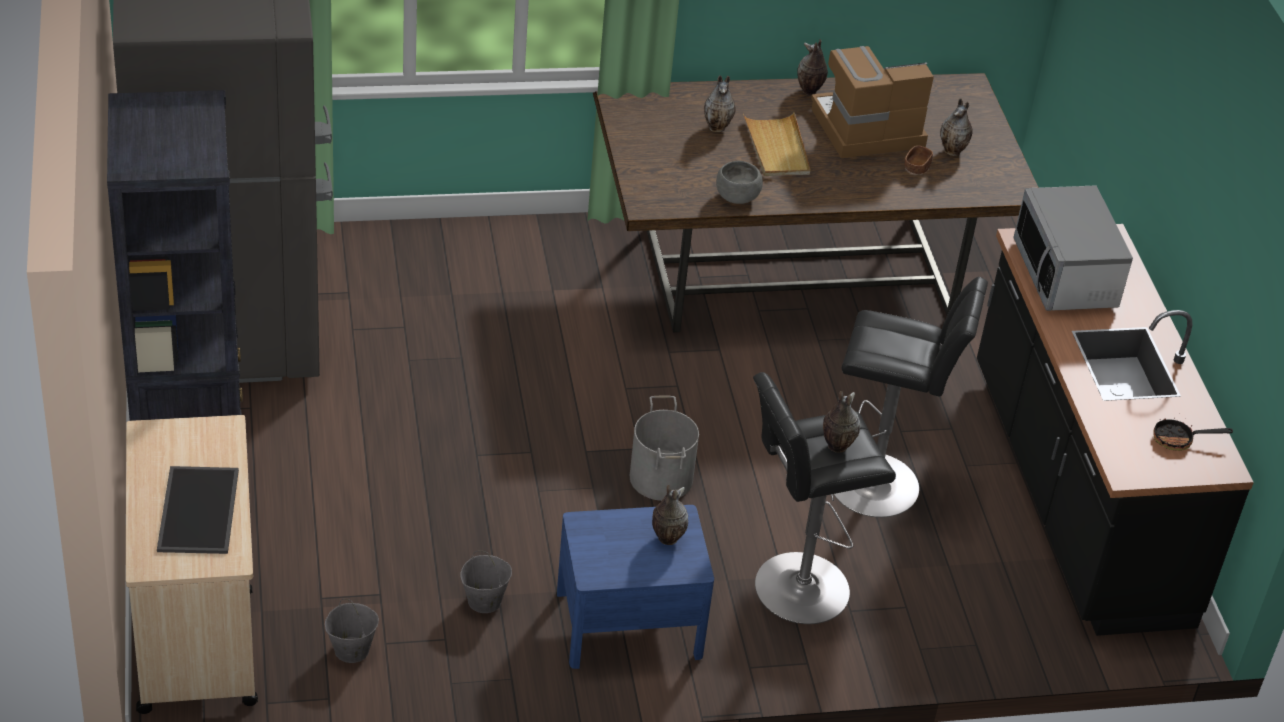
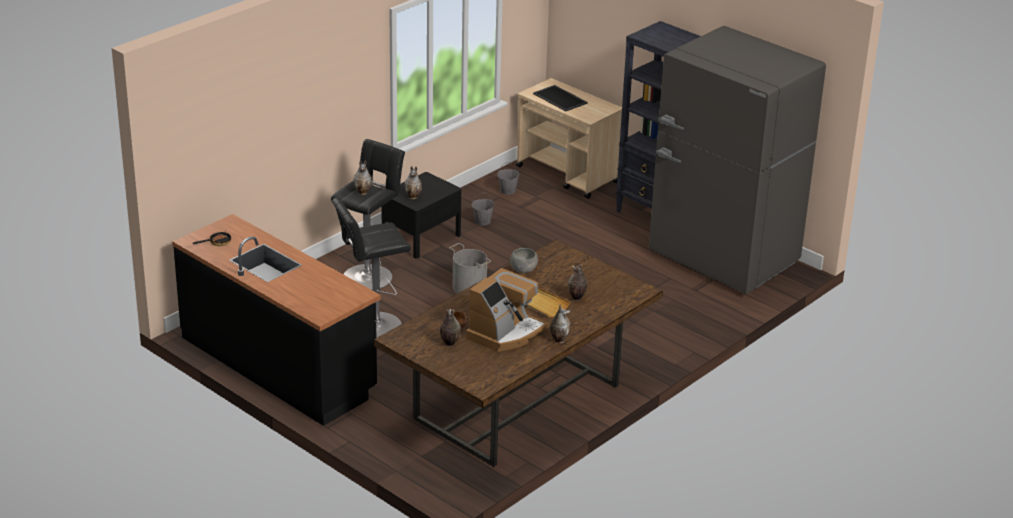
camera: 145 degrees right, 10 degrees down
blue nightstand [557,505,714,669] -> black nightstand [381,172,461,259]
microwave [1013,185,1133,311] -> none

